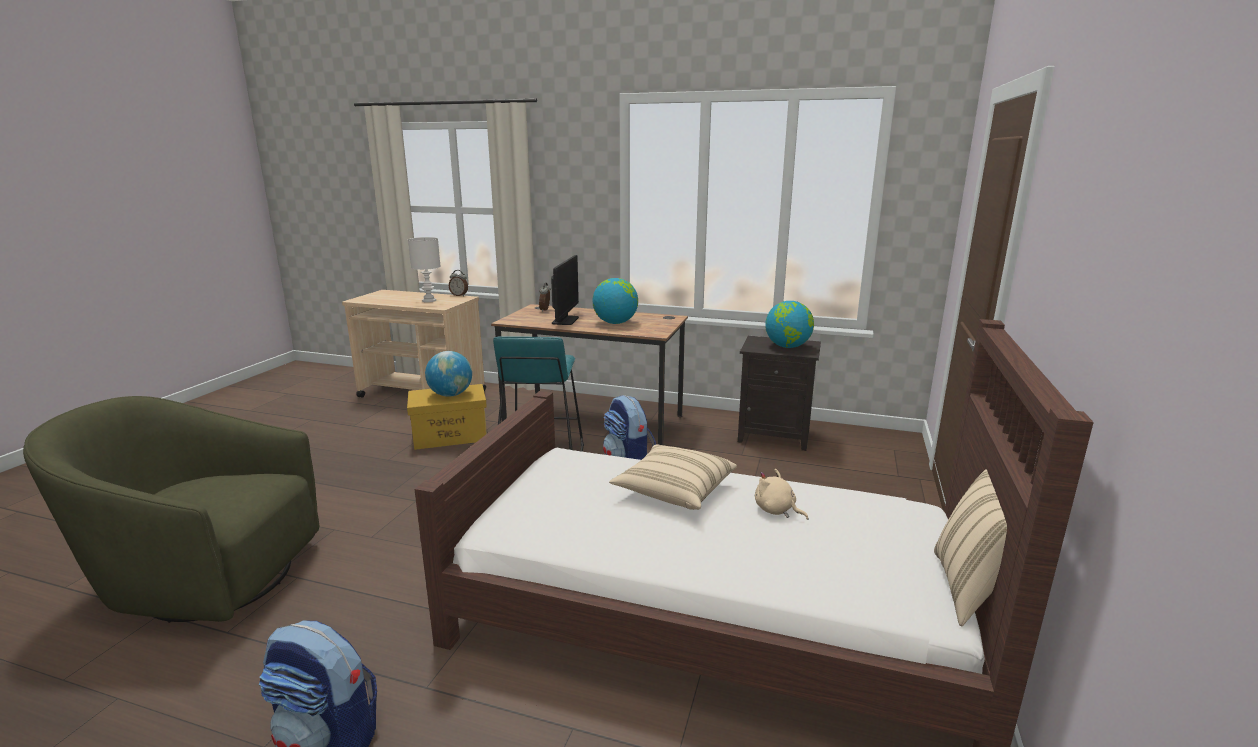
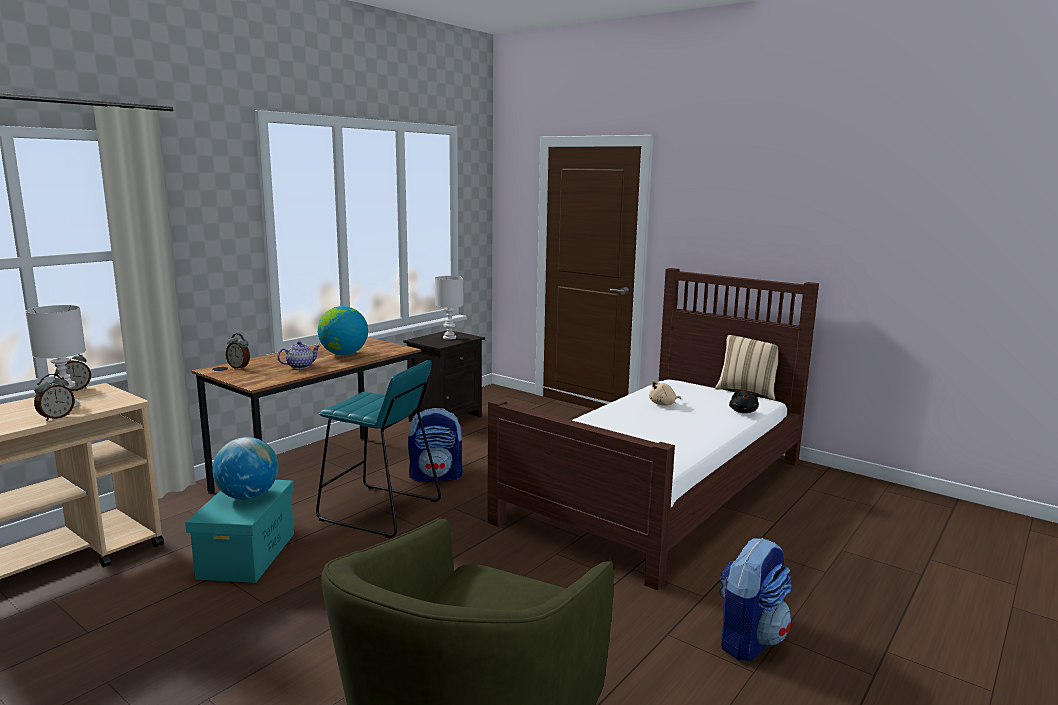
camera: 70 degrees left, 5 degrees down
yellow storage box [407,384,487,450] -> turquoise storage box [185,480,294,583]
monitor [551,255,579,325] -> teapot [277,341,321,369]
beige pillow [609,444,737,510] -> none
globe [765,301,814,348] -> white table lamp [435,276,463,340]
none -> alarm clock [34,374,75,421]
none -> black plush toy [729,390,759,413]

